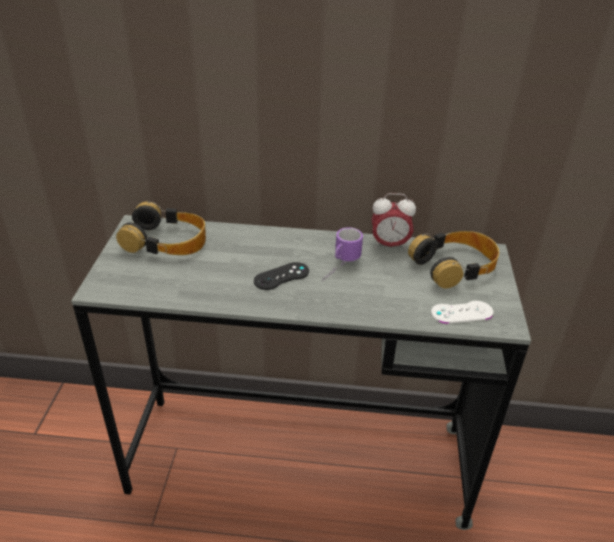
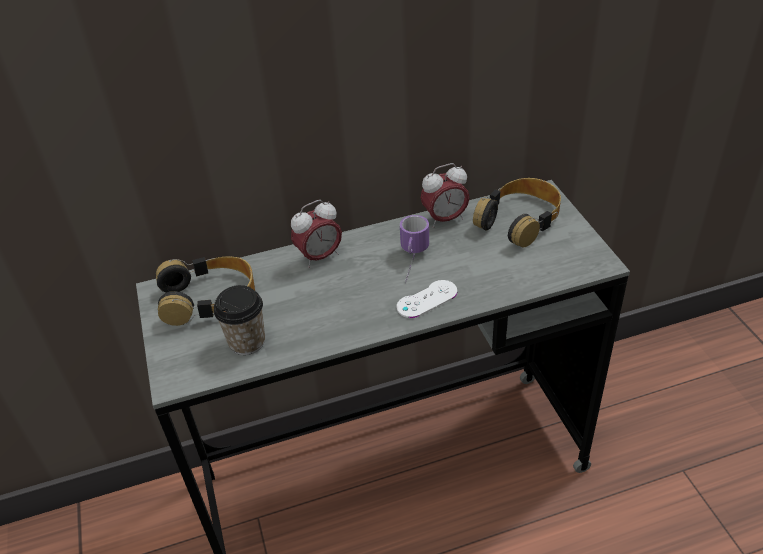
camera: 20 degrees left, 5 degrees up
black game controller [254,262,309,290] -> none
white game controller [431,301,493,324] -> white game controller moved to [397,280,457,318]
none -> cup [214,285,265,355]
none -> alarm clock [291,200,342,268]

